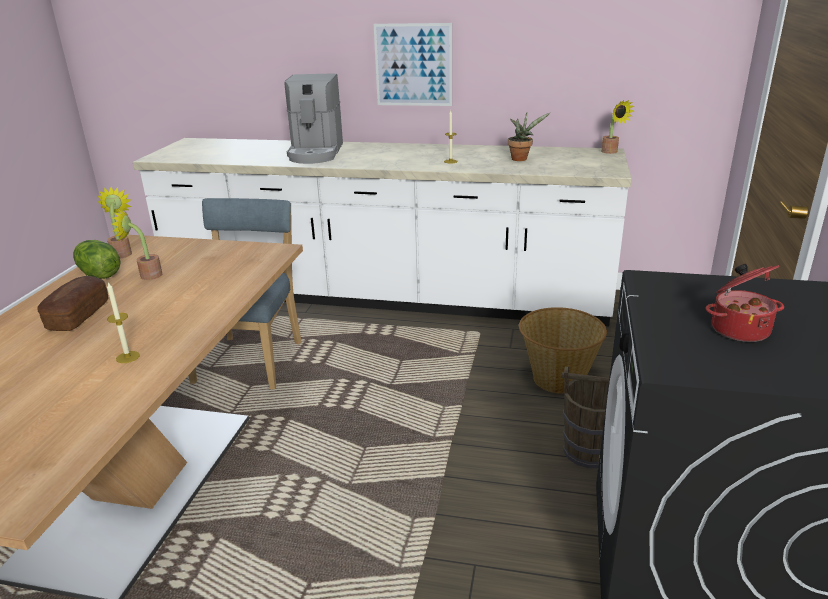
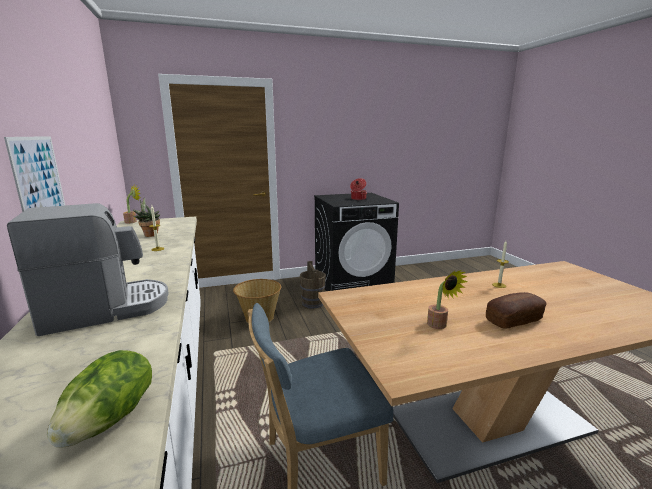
camera: 120 degrees left, 10 degrees down
lettuce [73,240,121,279] -> lettuce moved to [47,350,152,448]
potted plant [98,187,132,259] -> none

